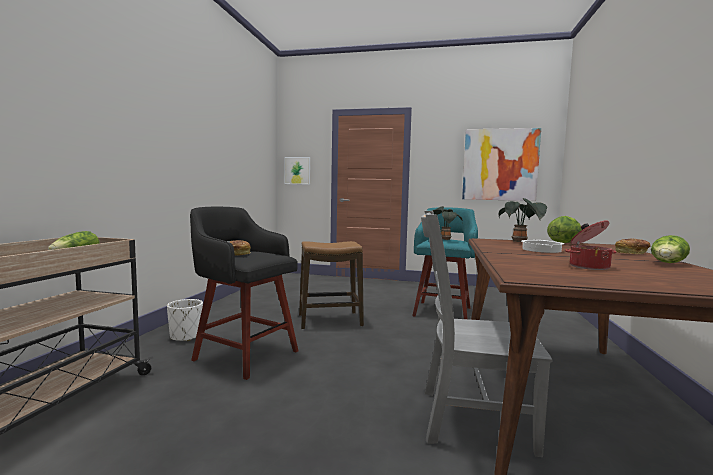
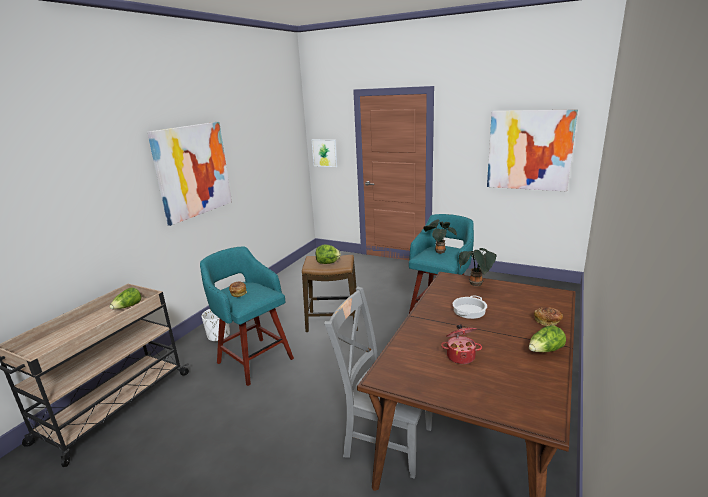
camera: 15 degrees right, 15 degrees up
black stool [190,207,298,380] -> turquoise stool [200,247,294,386]
lettuce [547,216,582,243] -> lettuce moved to [316,244,341,264]
none -> picture [147,122,232,226]

